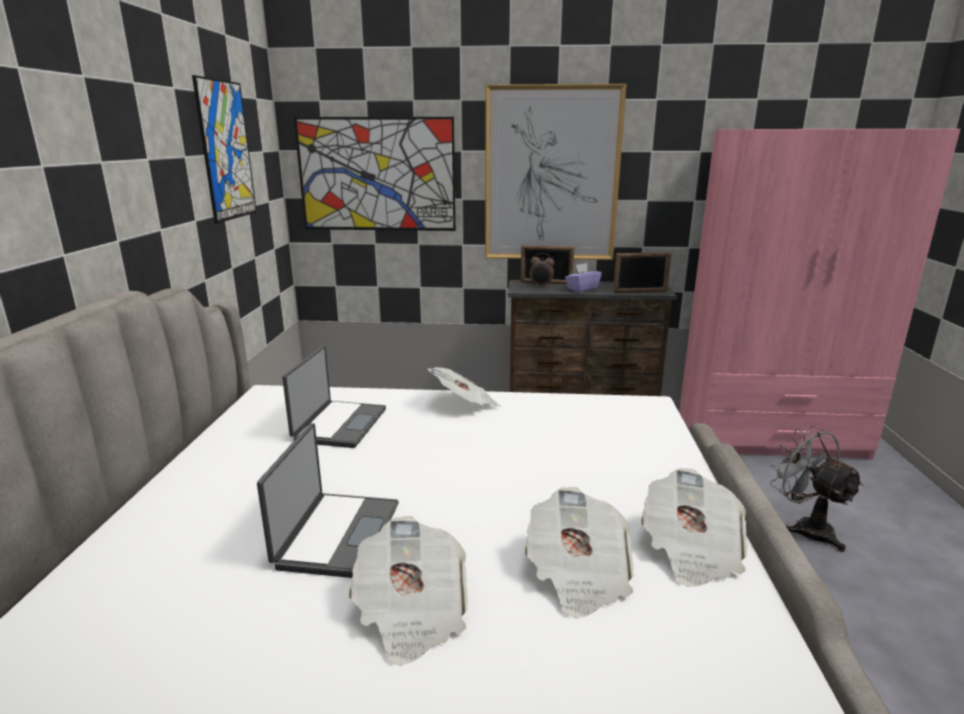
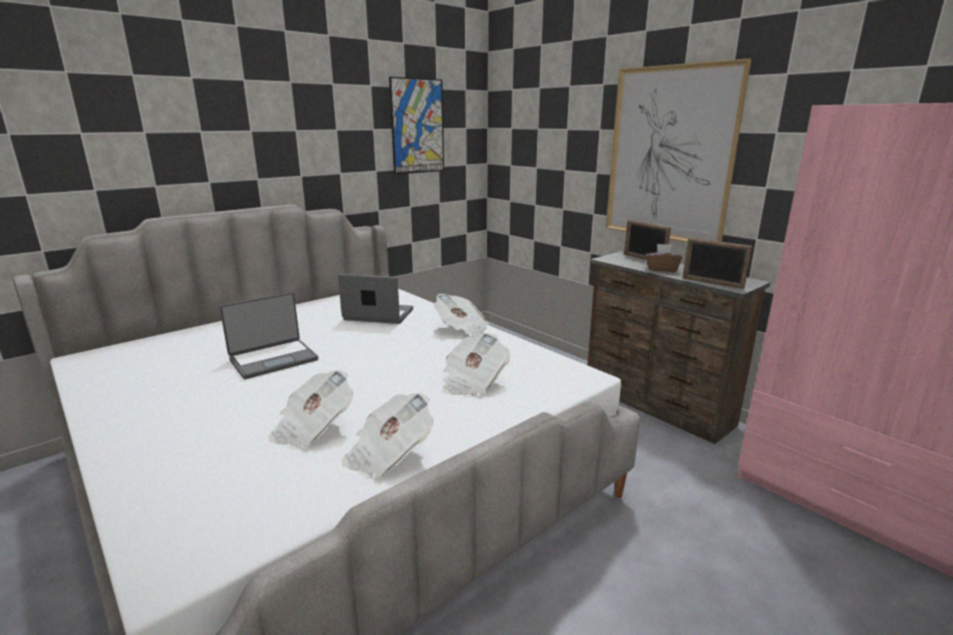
camera: 45 degrees right, 0 degrees up
laptop [282,346,386,448] -> laptop turned 135 degrees counterclockwise [338,274,413,324]
picture [294,117,456,231] -> none
newspaper [348,516,468,666] -> newspaper moved to [442,333,510,395]
alarm clock [529,253,554,287] -> none
purple tissue box [565,263,602,292] -> brown tissue box [646,244,682,272]
grey fan [770,426,864,552] -> none

